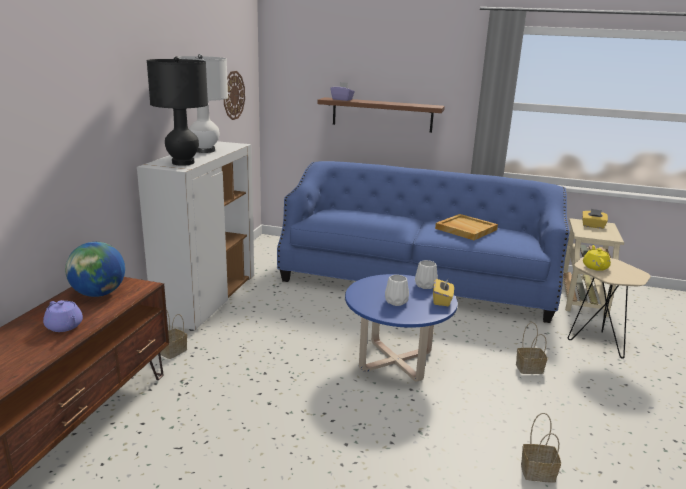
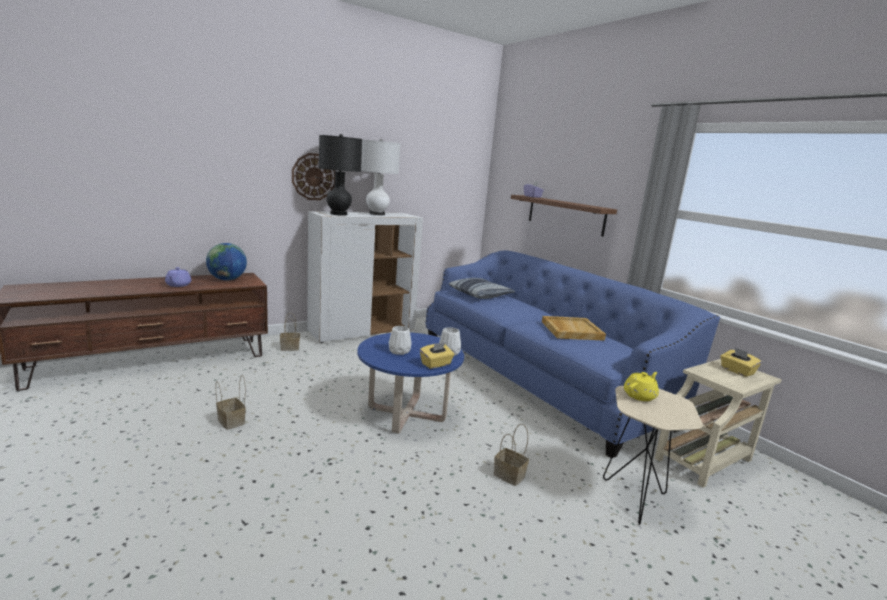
camera: 40 degrees right, 5 degrees down
wall clock [224,71,245,120] -> wall clock moved to [292,153,335,200]
basket [521,413,561,483] -> basket moved to [216,375,246,430]
none -> pillow [449,278,515,299]

